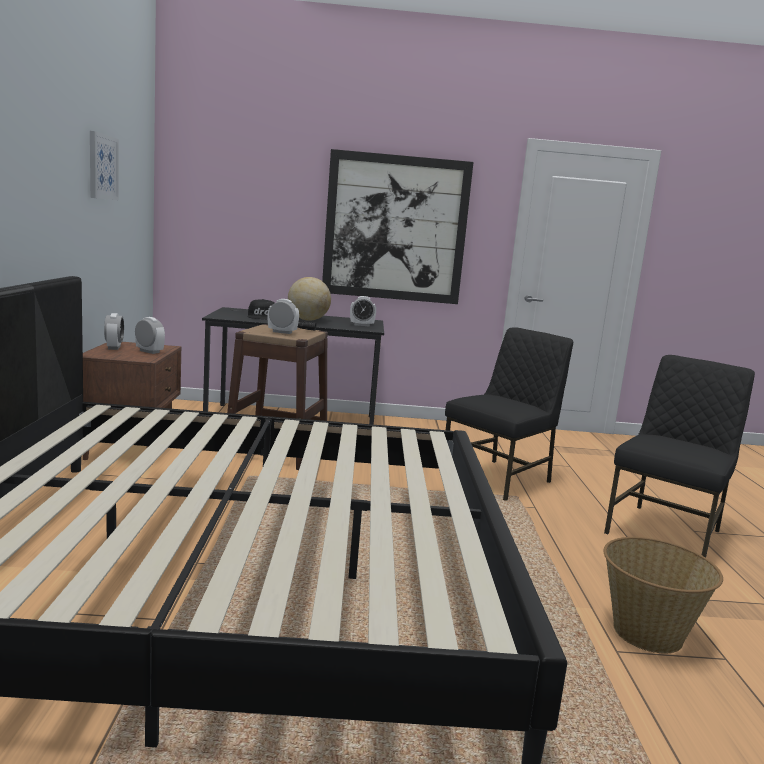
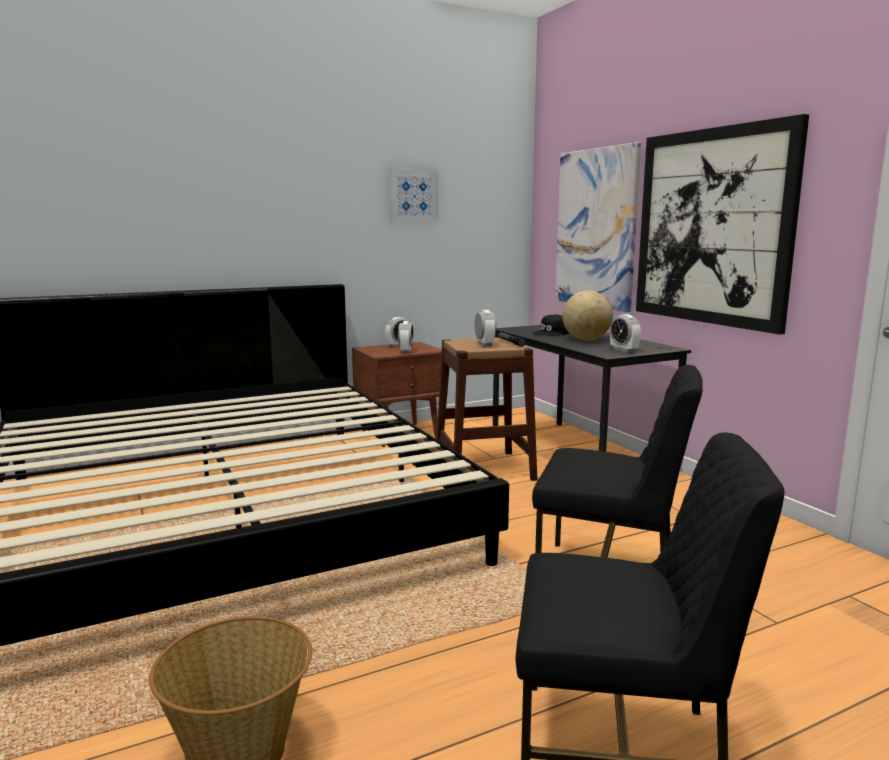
camera: 65 degrees right, 0 degrees up
none -> picture [555,142,641,312]

